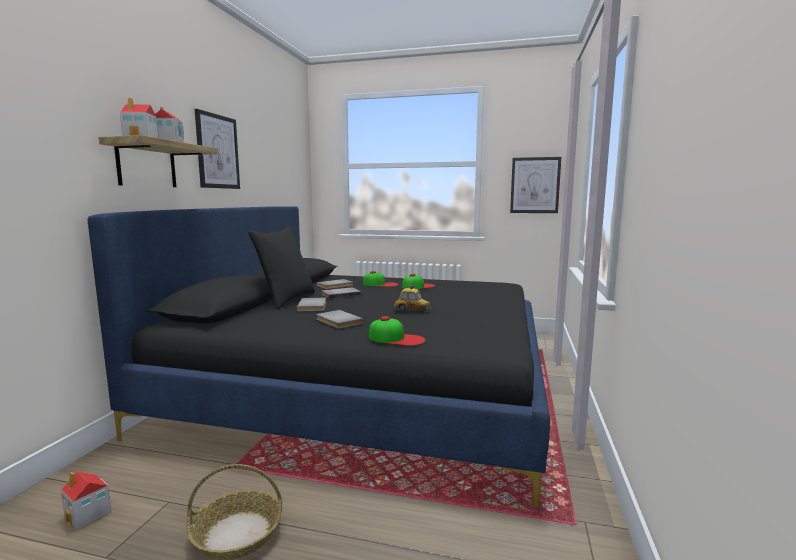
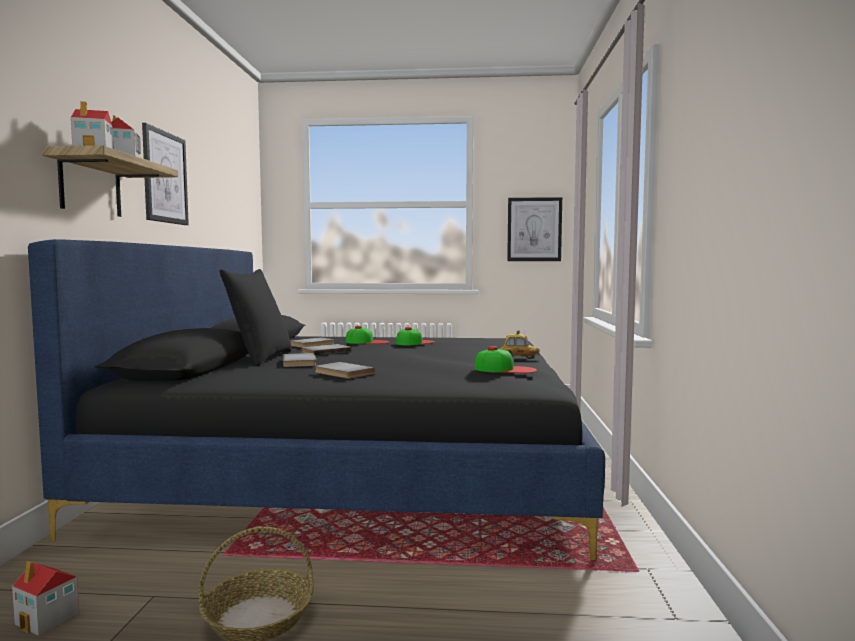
camera: 10 degrees left, 5 degrees down
cap [369,316,425,346] -> cap moved to [475,346,537,373]
toy car [394,285,431,312] -> toy car moved to [500,330,540,359]

